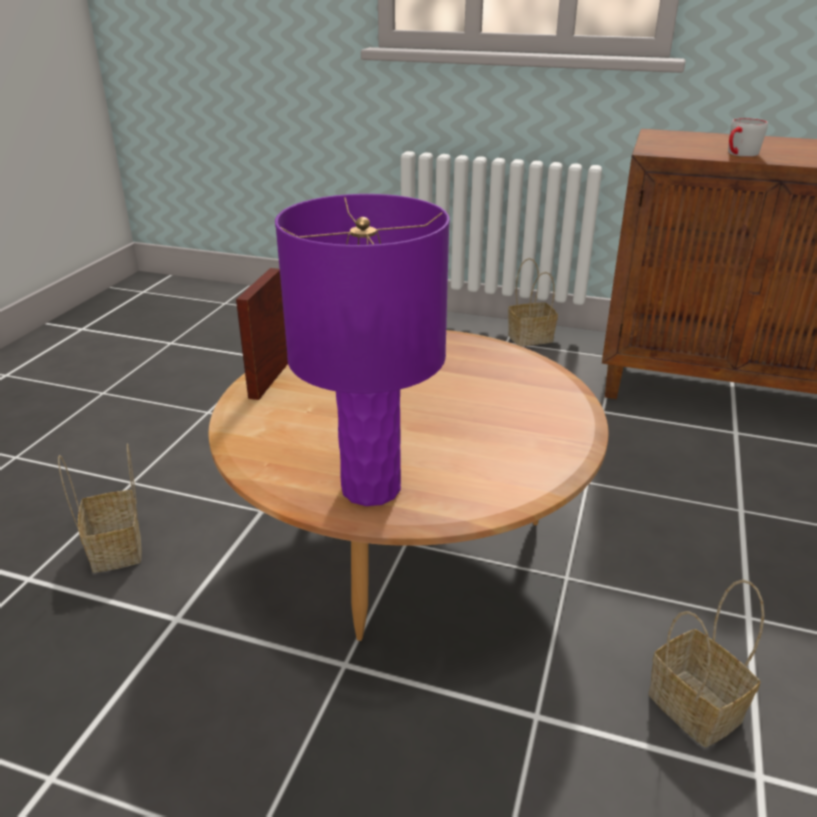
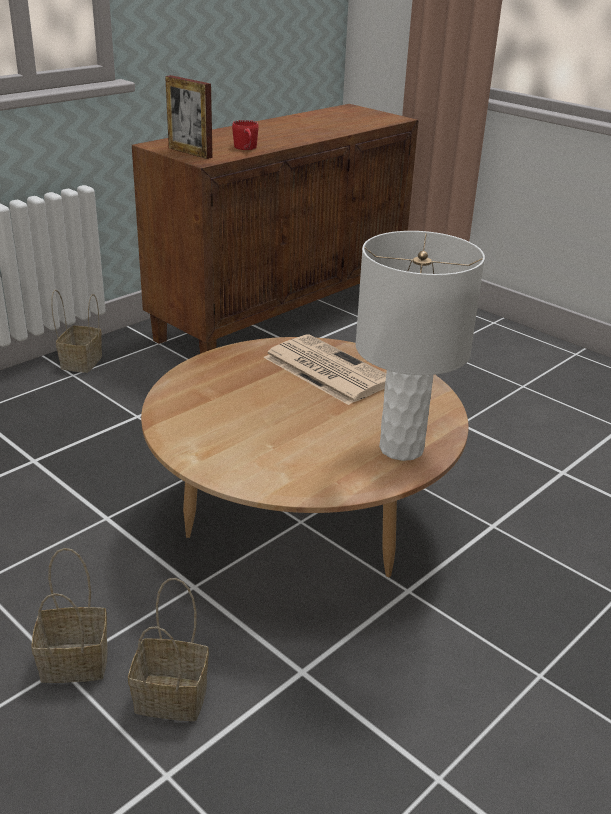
camera: 65 degrees left, 0 degrees up
picture frame [236,268,288,400] -> picture frame moved to [165,75,213,159]
purple table lamp [275,194,450,506] -> white table lamp [355,231,485,461]
basket [648,579,765,747] -> basket moved to [31,548,108,683]
grey mug [728,118,768,157] -> red mug [232,120,259,150]
none -> newspaper [263,335,386,405]

